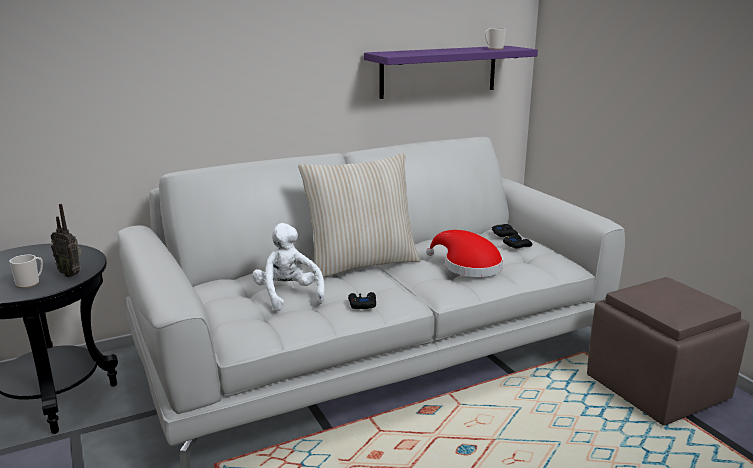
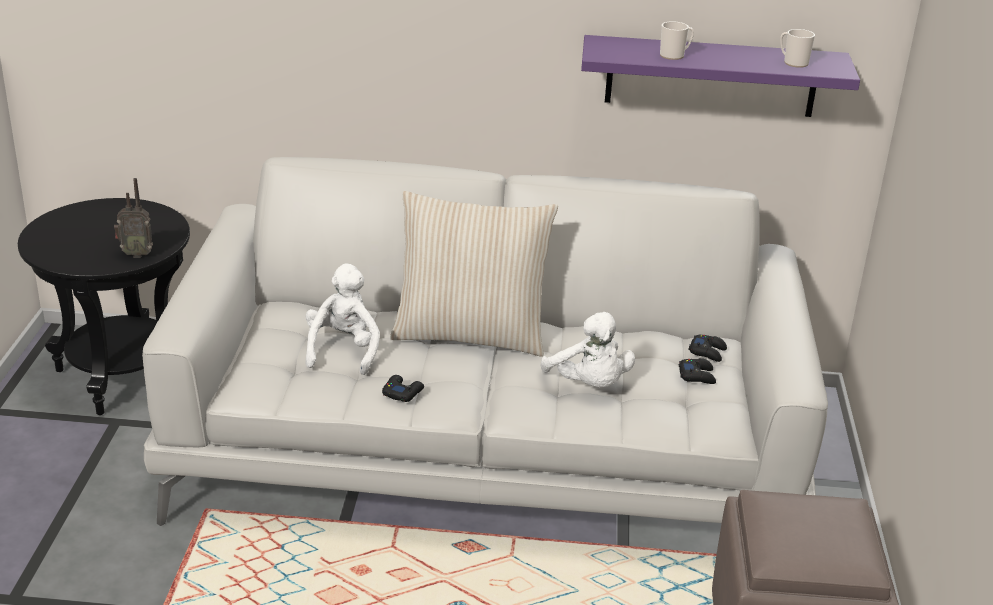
camera: 30 degrees right, 10 degrees up
mug [9,255,43,288] -> mug moved to [660,21,694,60]
radio [51,204,82,277] -> radio turned 60 degrees counterclockwise [114,178,153,258]
red hat [426,230,503,277] -> white plush toy [541,312,635,387]

